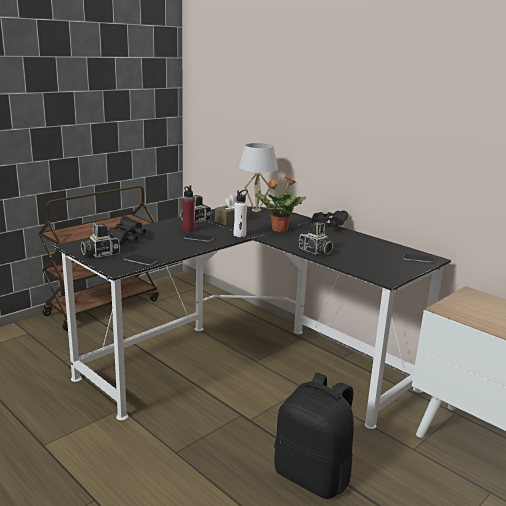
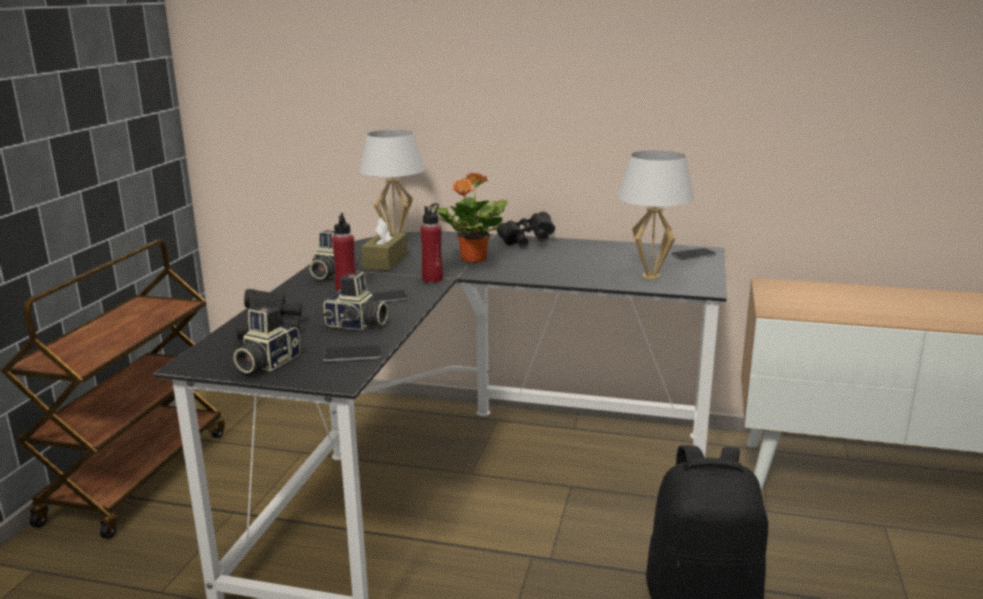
camera: 30 degrees left, 0 degrees up
white bottle [234,190,248,237] -> red bottle [420,203,443,283]
camera [298,222,333,254] -> camera moved to [322,272,388,330]
none -> white table lamp [618,150,694,280]

